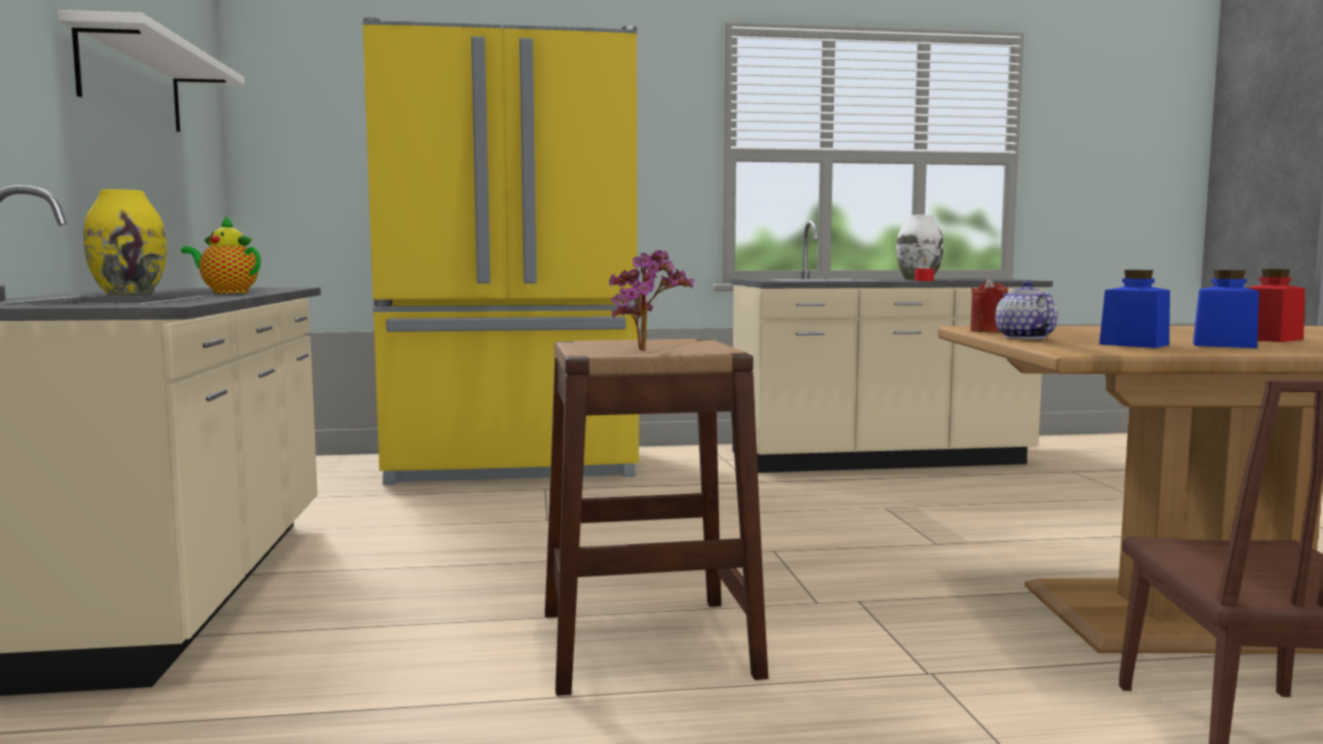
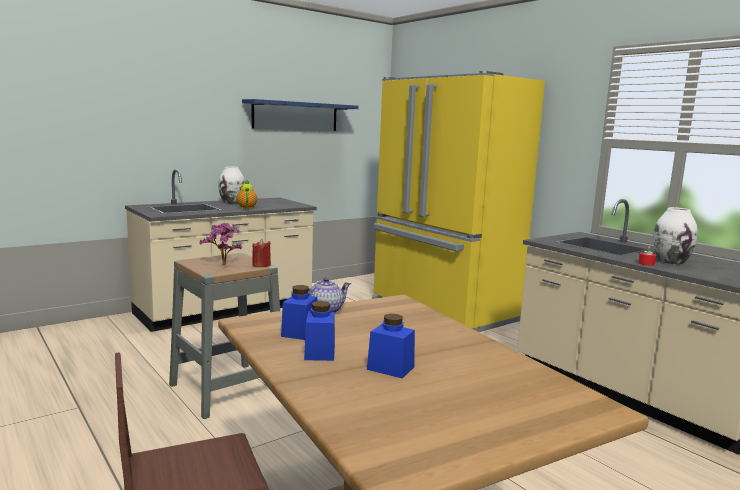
camera: 60 degrees right, 5 degrees up
white shelf [57,10,245,132] -> blue shelf [242,99,359,131]
yellow vase [83,189,167,294] -> white vase [219,166,245,204]
brown stool [545,339,769,696] -> grey stool [169,253,280,419]
red candle [970,279,1008,332] -> red candle moved to [252,239,271,267]
red jar [1246,269,1305,342] -> blue jar [367,314,415,379]

